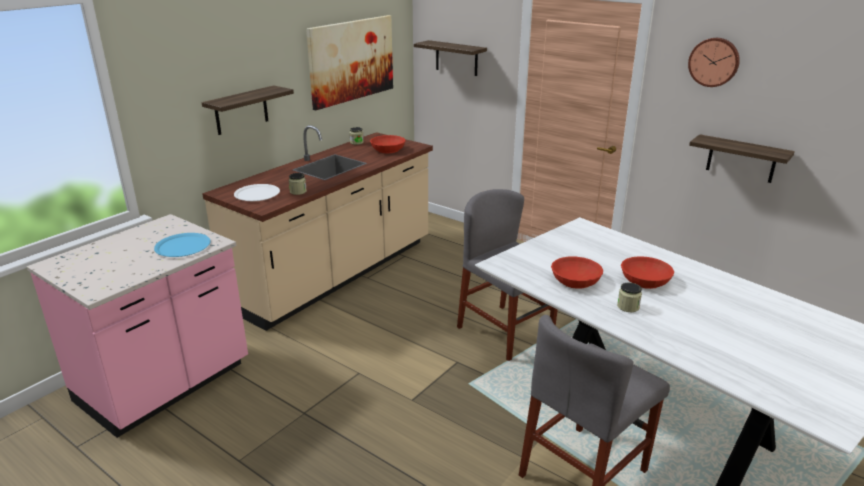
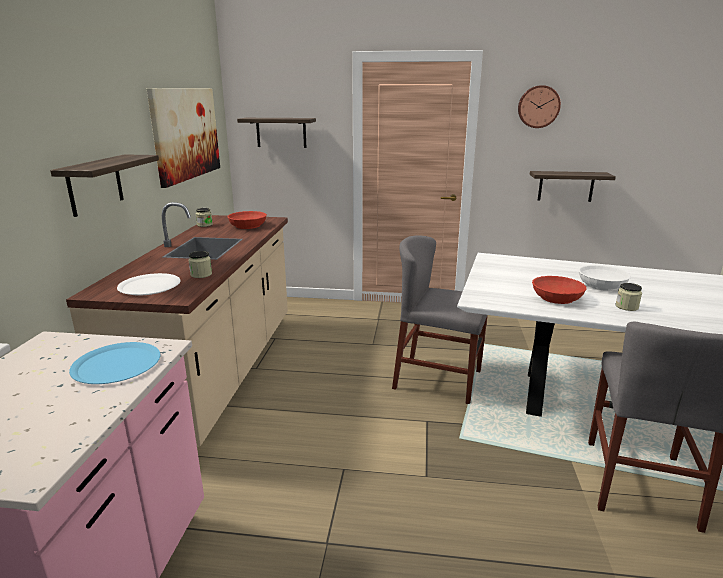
camera: 30 degrees left, 5 degrees down
red bowl [621,256,674,289] -> white bowl [578,265,631,291]

